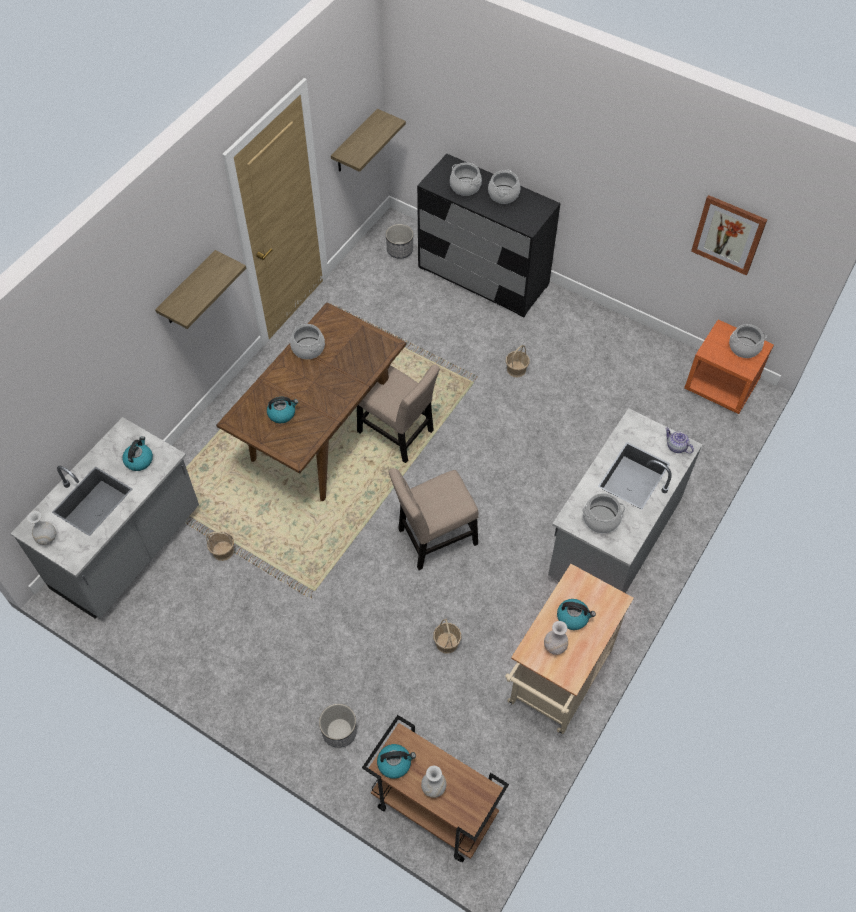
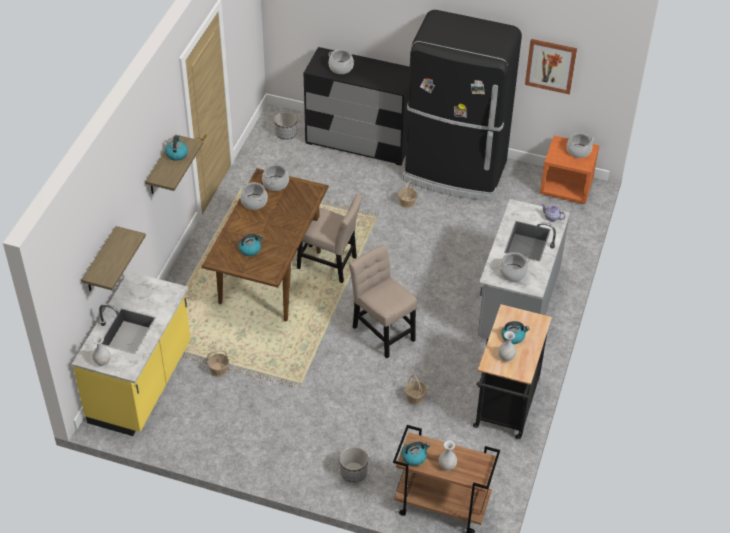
camera: 15 degrees left, 10 degrees down
grey counter [10,417,199,619] -> yellow counter [72,271,191,436]
kettle [122,436,153,471] -> kettle moved to [165,135,188,161]
shelf [331,109,406,172] -> shelf moved to [81,226,146,291]
beige chair [389,468,479,570] -> beige chair turned 90 degrees clockwise [349,244,417,358]
cooking pot [488,170,520,204] -> cooking pot moved to [262,163,289,191]
beige cart [505,564,634,735] -> black cart [473,304,552,439]
none -> black fridge [402,10,522,201]

